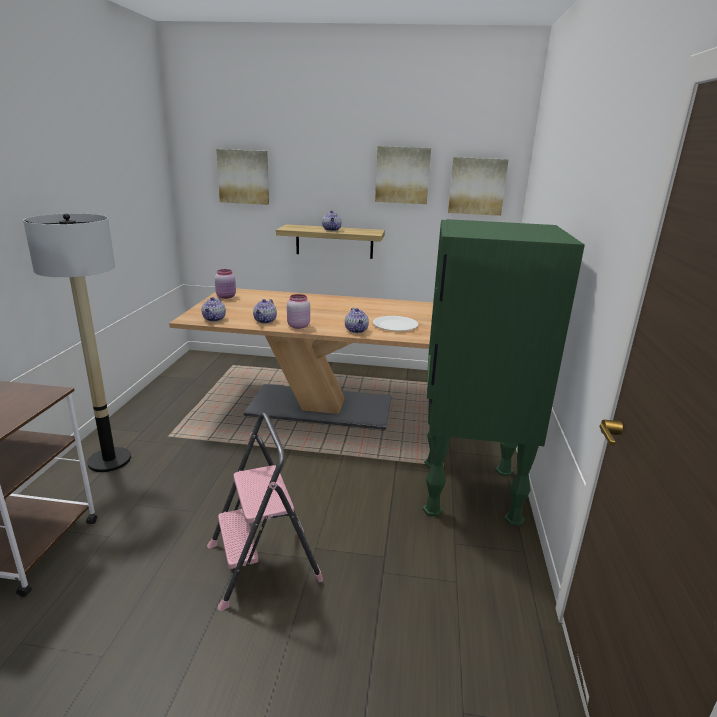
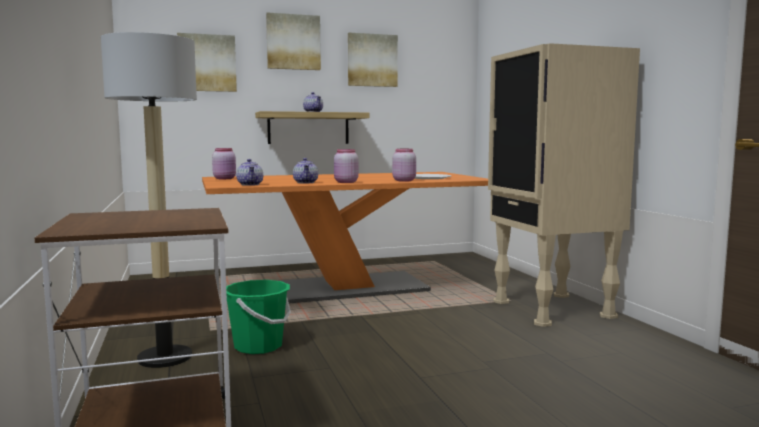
camera: 25 degrees left, 15 degrees down
beige dining table [169,288,433,430] -> orange dining table [202,172,488,303]
pink step ladder [207,412,323,611] -> none
teapot [345,308,369,333] -> pink jar [392,149,416,182]
green cabinet [423,219,585,526] -> beige cabinet [488,43,640,327]
picture [448,157,509,216] -> picture moved to [266,12,321,70]
none -> green bucket [226,280,291,354]

